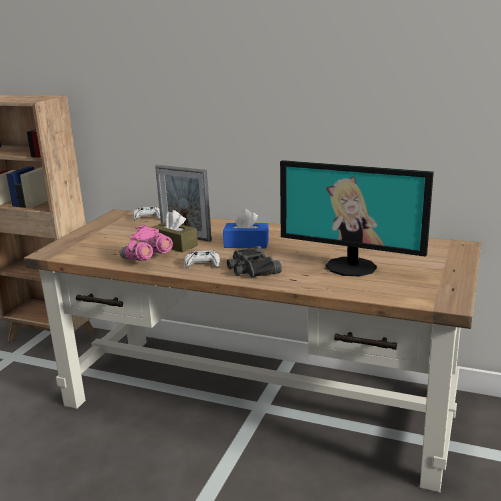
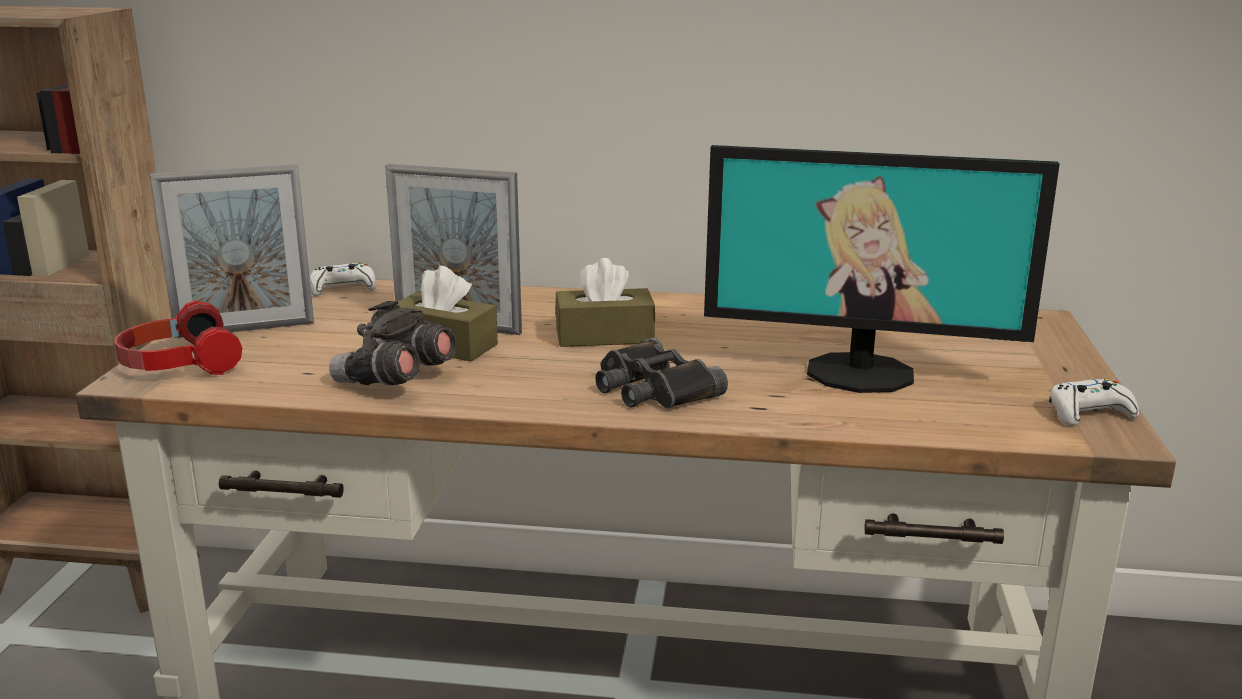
camera: 15 degrees left, 0 degrees up
pink binoculars [120,225,173,261] -> grey binoculars [329,301,457,385]
white game controller [184,251,220,269] -> white game controller moved to [1049,379,1139,426]
blue tissue box [223,209,269,248] -> brown tissue box [555,258,655,347]
none -> headphones [115,300,242,375]
none -> picture frame [150,164,314,338]

